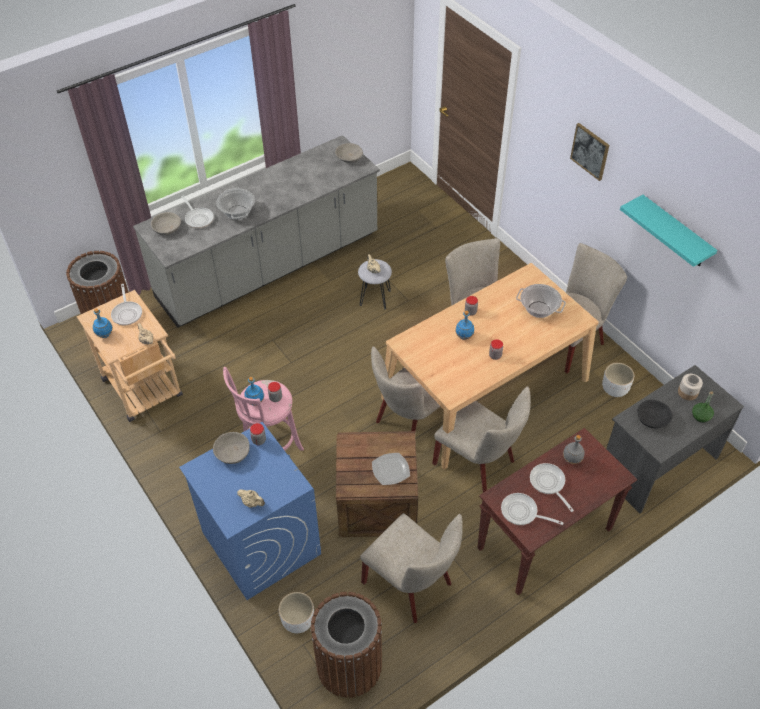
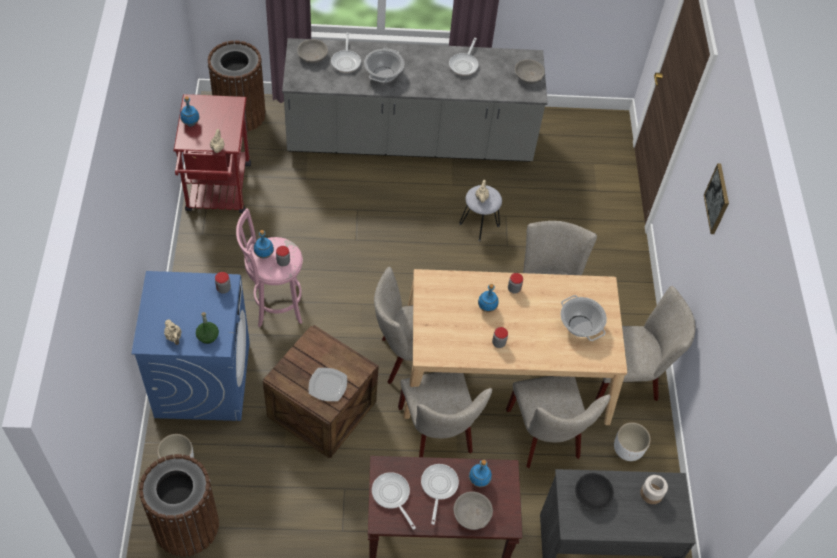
camera: 30 degrees right, 5 degrees up
beige cart [77,290,183,422] -> red cart [173,94,251,213]
frying pan [111,284,142,325] -> frying pan moved to [449,38,478,76]
grey bowl [213,432,250,464] -> grey bowl moved to [454,491,493,530]
beige chair [360,513,463,623] -> beige chair moved to [506,376,611,468]
grey bottle [563,435,584,464] -> blue bottle [469,460,492,487]
turquoise shelf [620,195,717,267] -> none
green bottle [692,391,714,423] -> green bottle moved to [196,312,219,344]

